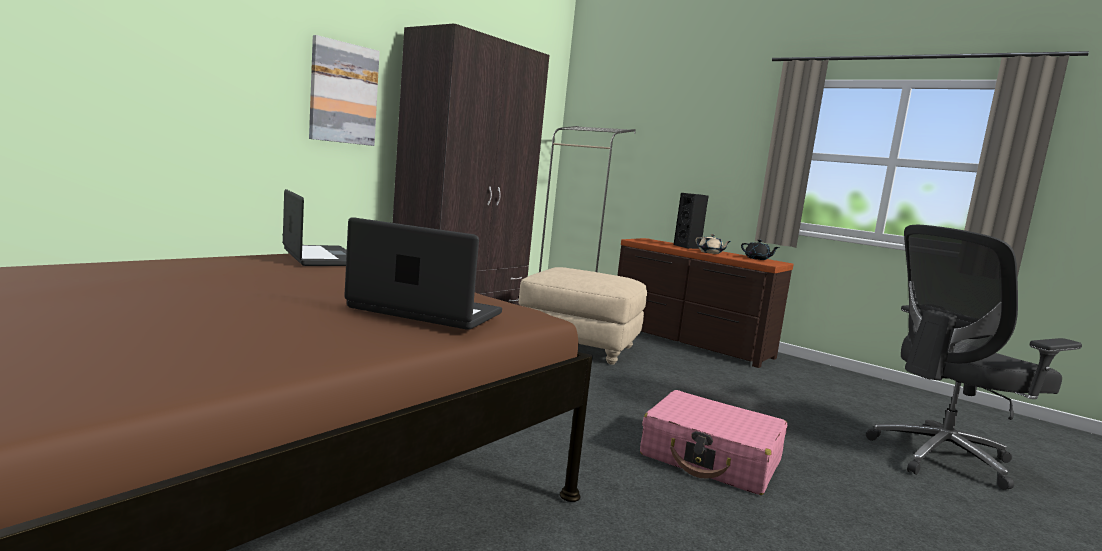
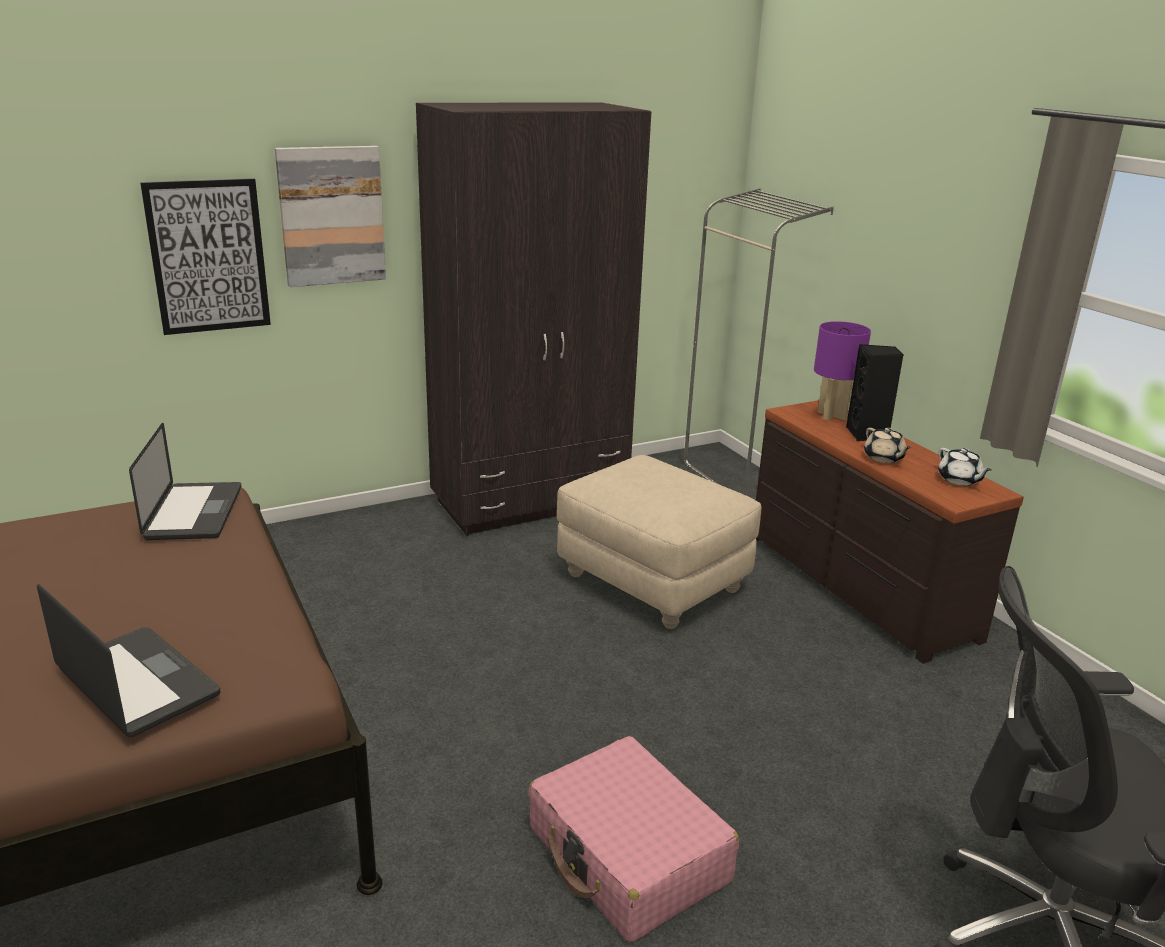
camera: 25 degrees right, 15 degrees up
black teapot [741,240,780,260] -> white teapot [938,448,991,486]
none -> picture [140,178,271,335]
none -> purple table lamp [814,321,871,420]

